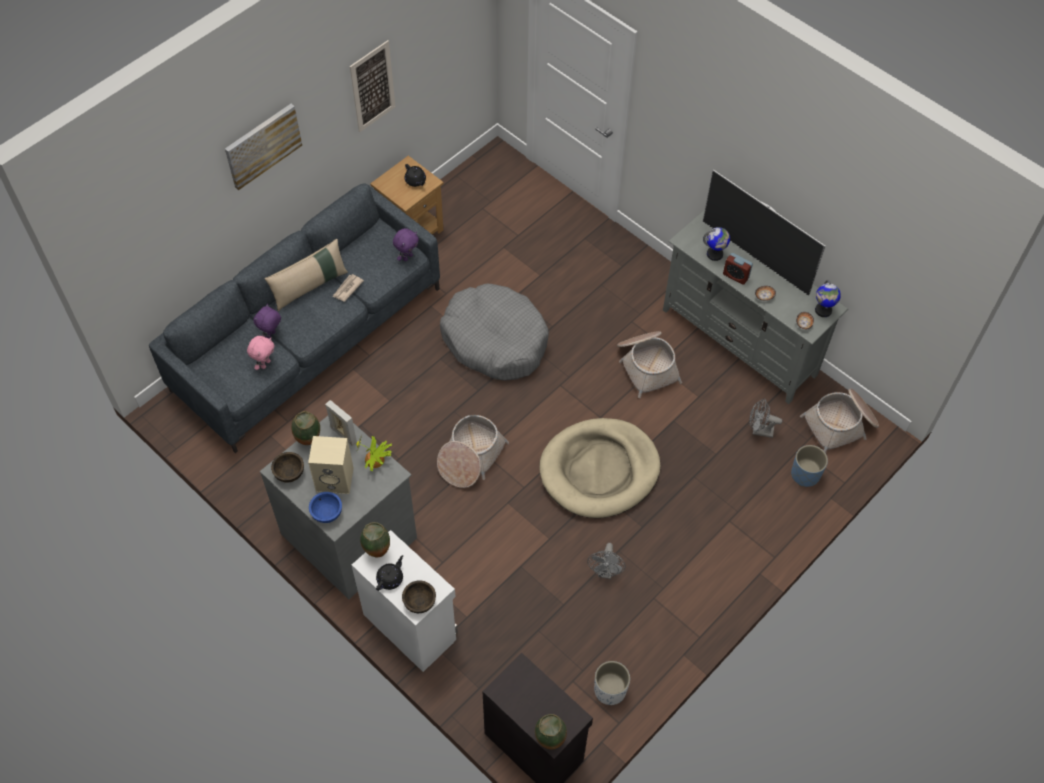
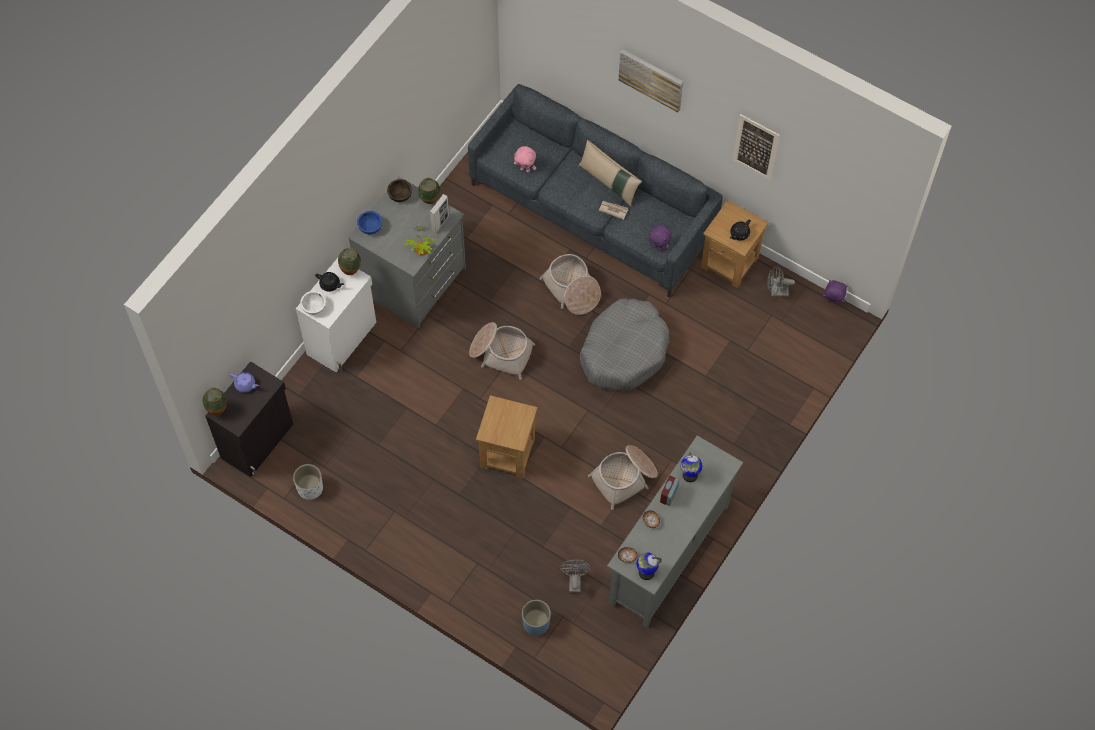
camera: 80 degrees right, 5 degrees up
purple plush toy [254,304,281,339] -> purple plush toy moved to [822,280,847,304]
beige speaker [308,436,354,494] -> none
brown bowl [402,580,436,613] -> white bowl [300,291,326,315]
beige dog bed [539,418,660,518] -> brown side table [476,395,538,478]
grey fan [587,543,625,579] -> grey fan moved to [767,266,795,297]
television [703,170,825,296] -> none
basket [800,388,879,453] -> basket moved to [539,254,601,315]
none -> purple teapot [230,372,259,392]

